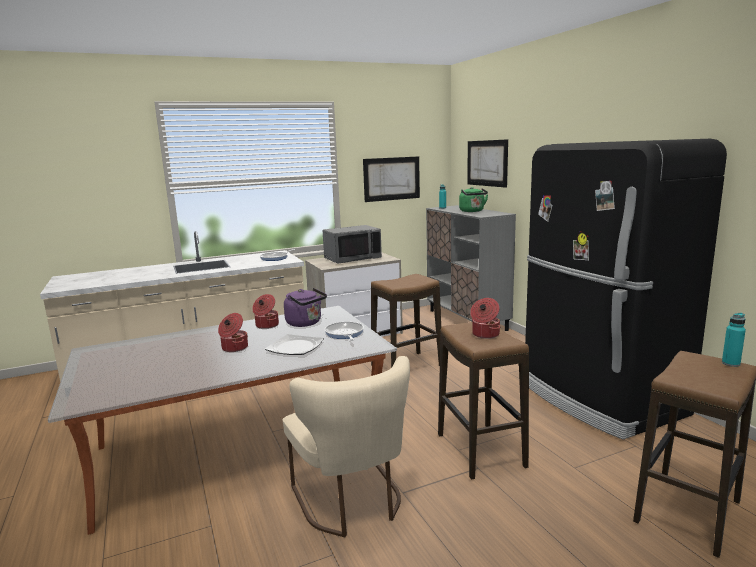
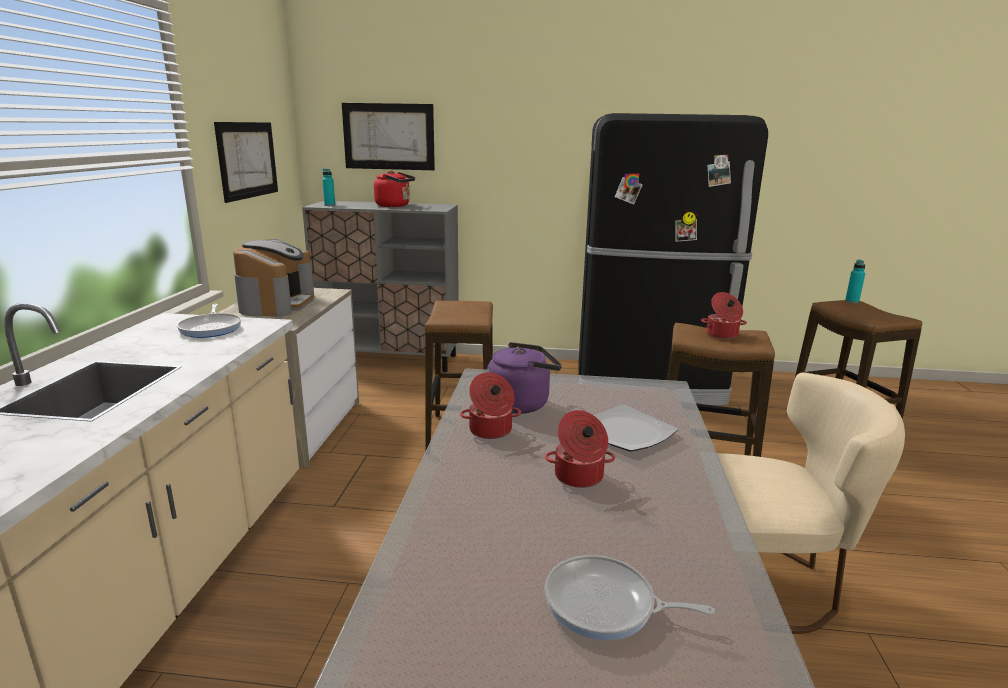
camera: 60 degrees left, 5 degrees up
grey microwave [323,225,382,264] -> coffee machine [233,239,314,317]
frying pan [325,322,364,341] -> frying pan moved to [545,555,715,640]
green kettle [459,187,488,212] -> red kettle [374,171,415,207]

